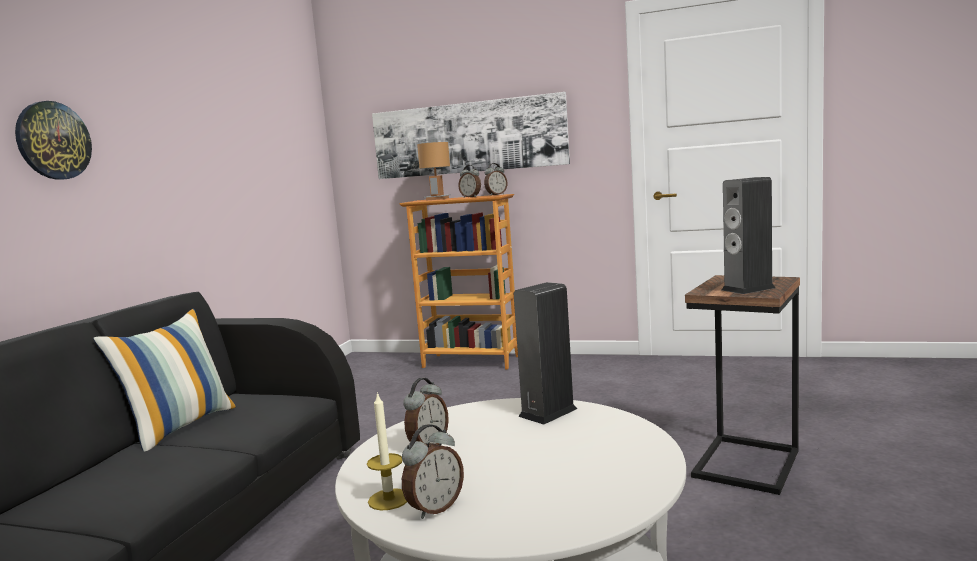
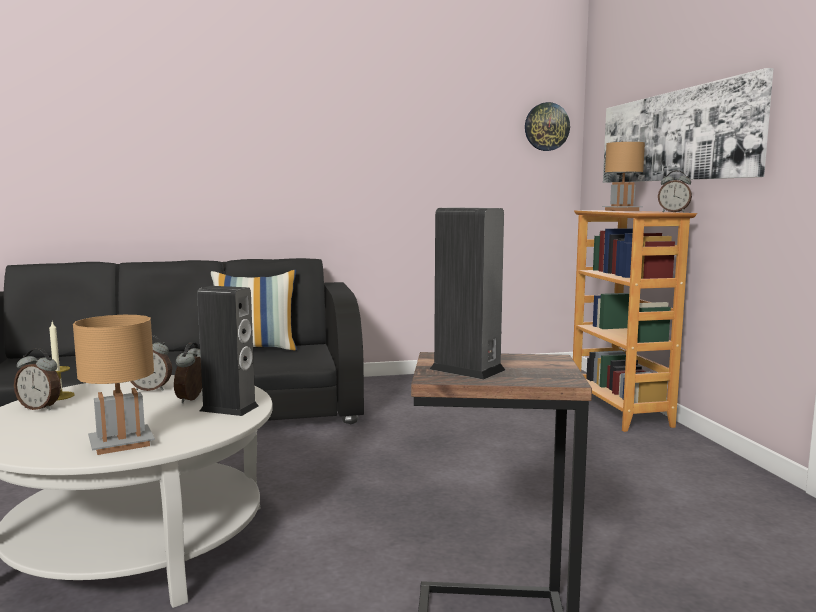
camera: 60 degrees right, 0 degrees up
wall clock [15,101,92,180] -> wall clock moved to [525,102,570,151]
alarm clock [458,165,481,198] -> alarm clock moved to [174,342,202,403]
none -> brown table lamp [73,315,155,455]

